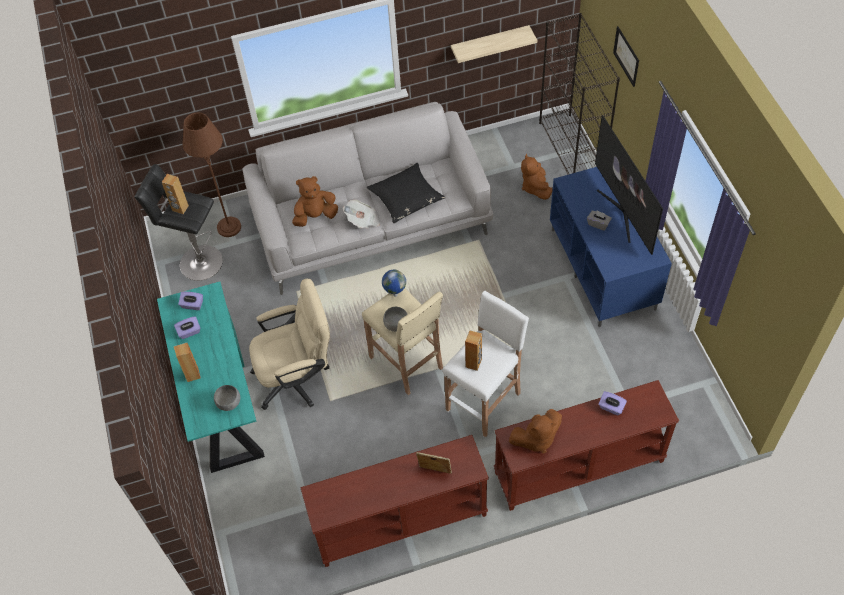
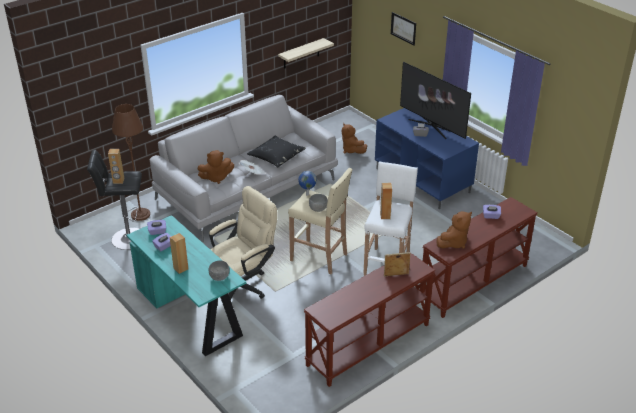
camera: 25 degrees left, 20 degrees down
brown plush toy [292,176,338,227] -> brown plush toy turned 150 degrees counterclockwise [198,150,234,184]
black bookcase [539,13,620,175] -> none

